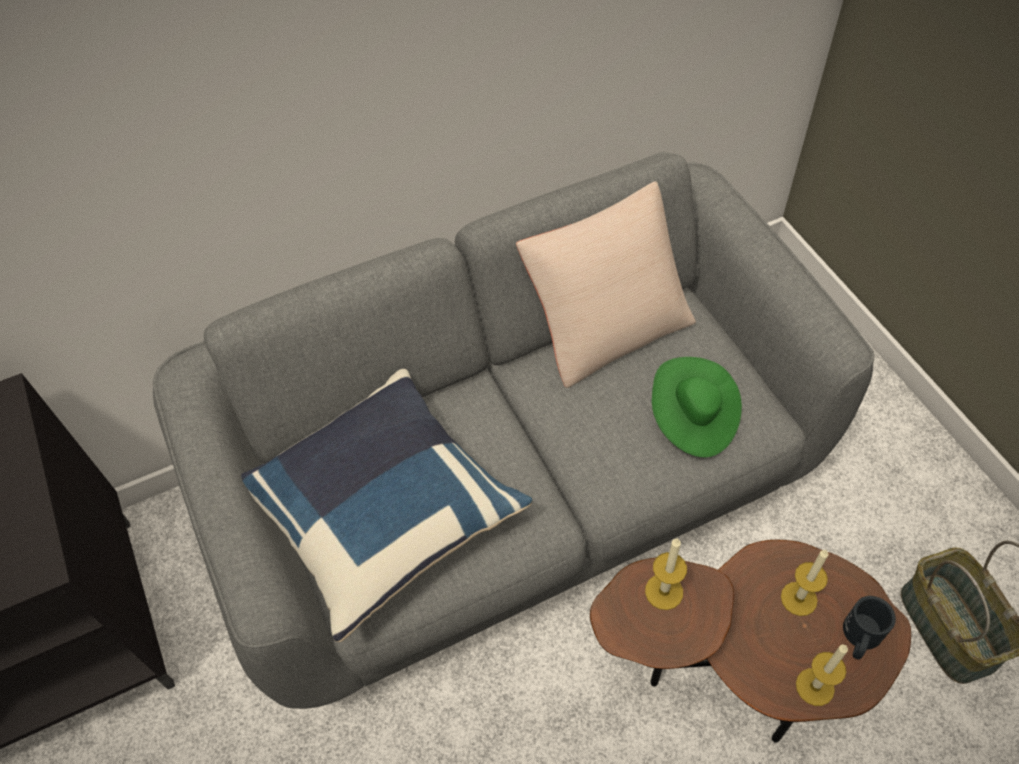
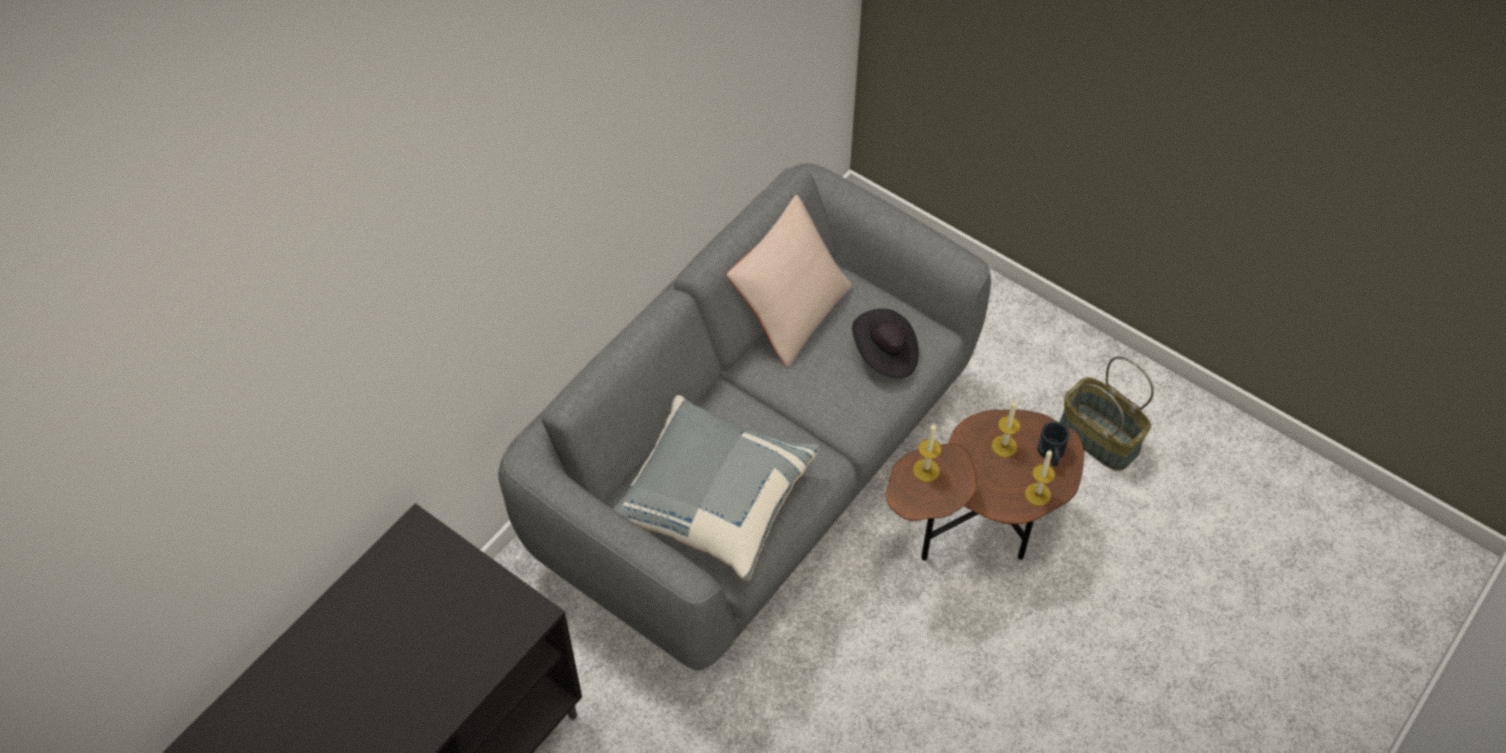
camera: 30 degrees left, 0 degrees up
blue pillow [241,369,532,642] -> grey pillow [612,395,819,581]
green hat [652,357,742,457] -> black hat [852,309,919,378]

